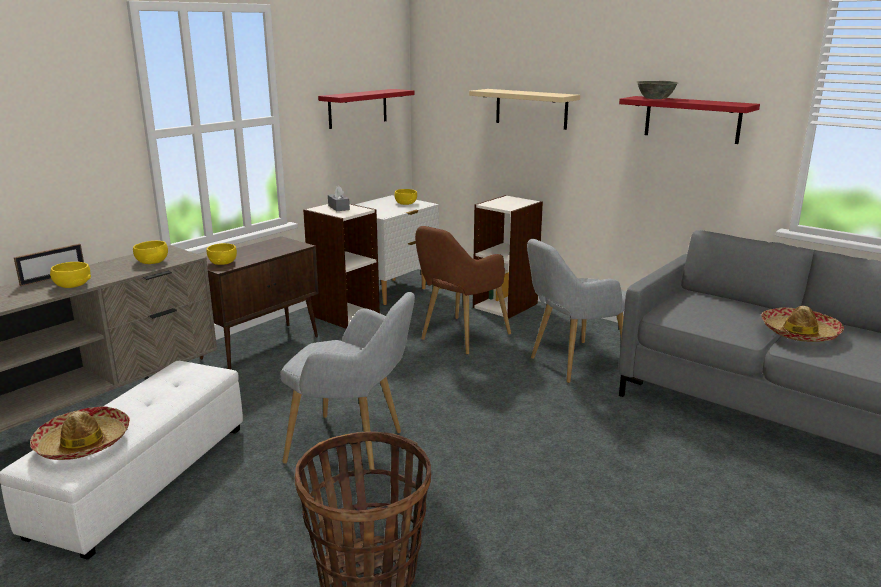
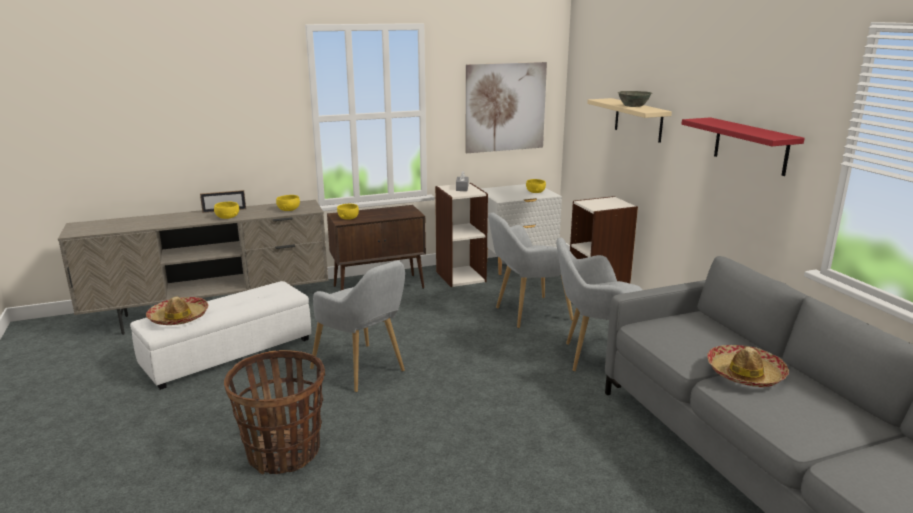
camera: 30 degrees right, 0 degrees up
red shelf [318,89,415,129] -> picture [465,62,547,153]
brown armchair [415,226,511,355] -> grey armchair [488,212,573,328]
grey bowl [637,81,678,99] -> grey bowl moved to [618,91,652,107]

